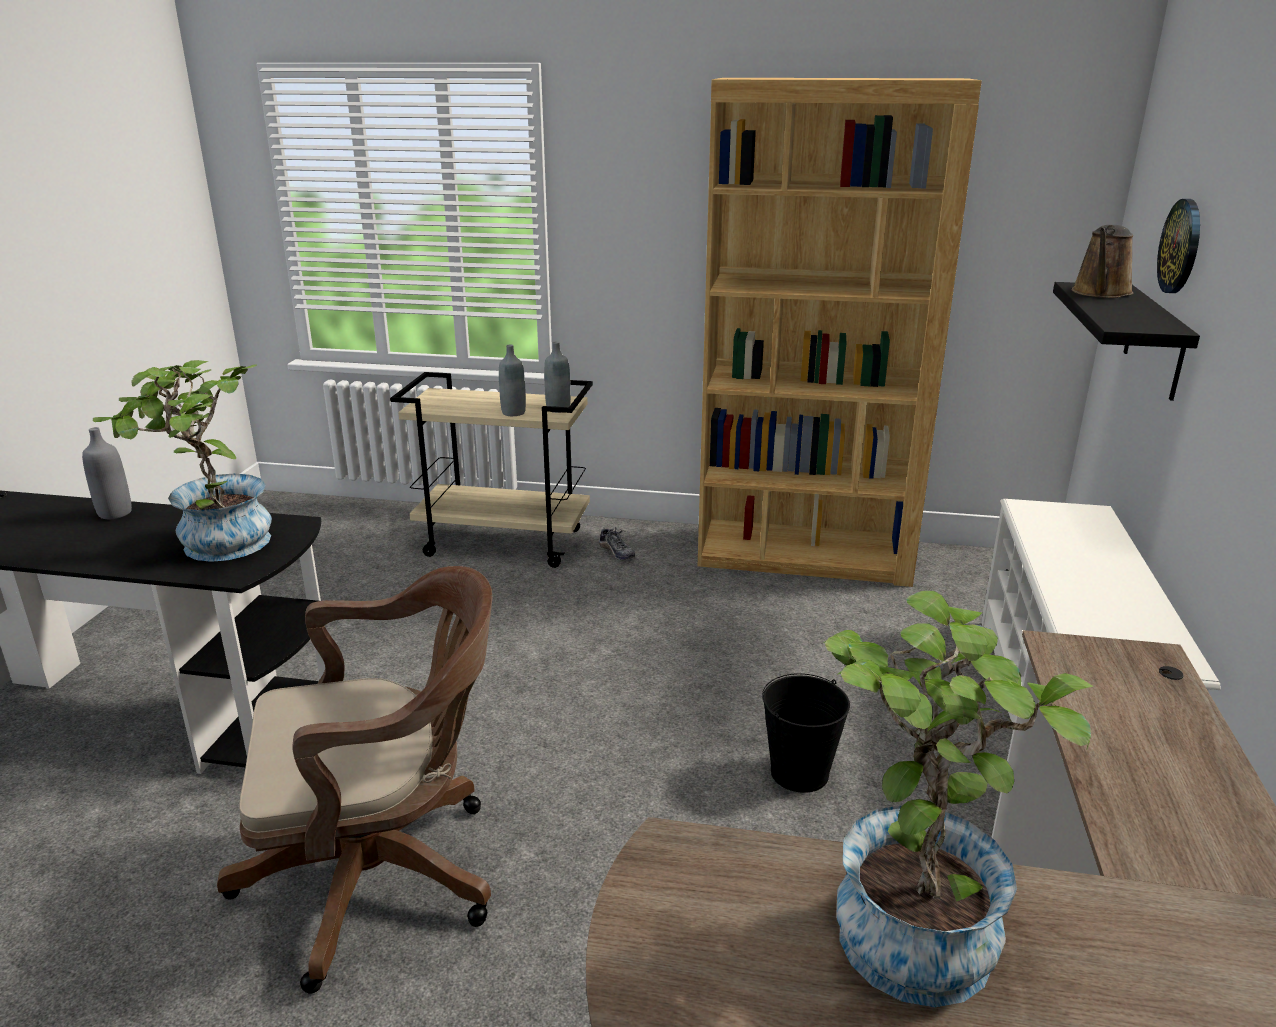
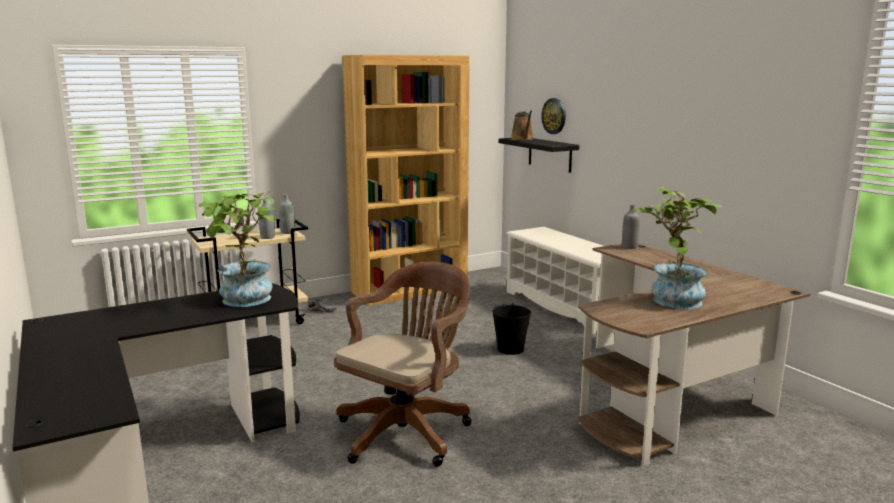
camera: 40 degrees left, 10 degrees down
grey bottle [82,427,132,519] -> grey bottle moved to [622,204,640,249]

